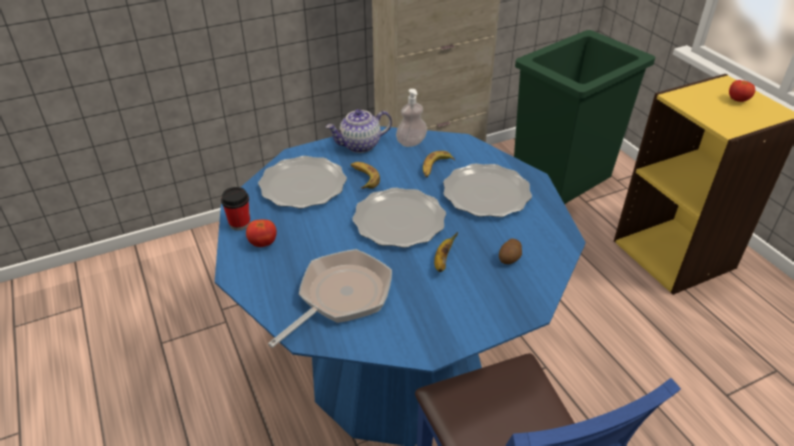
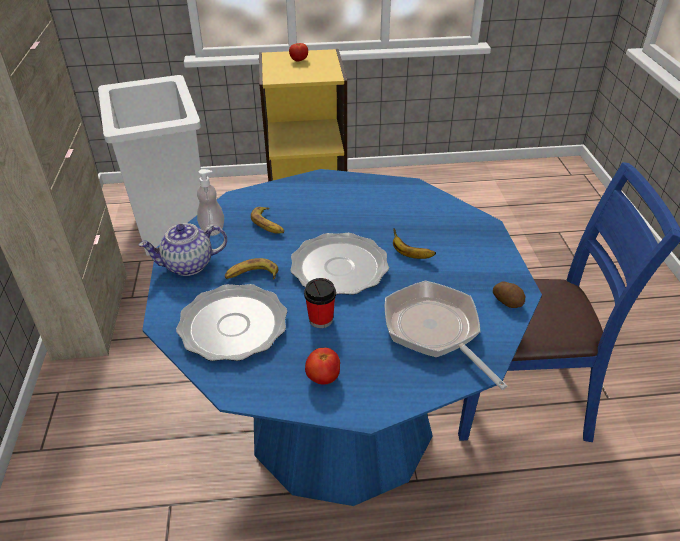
camera: 70 degrees left, 0 degrees up
cup [221,187,250,231] -> cup moved to [304,278,336,328]
teapot [326,109,392,153] -> teapot turned 75 degrees clockwise [139,223,227,276]
plate [443,164,532,217] -> none
potato [499,239,522,264] -> potato moved to [493,282,525,308]
green trash can [514,30,655,204] -> white trash can [98,75,201,256]

